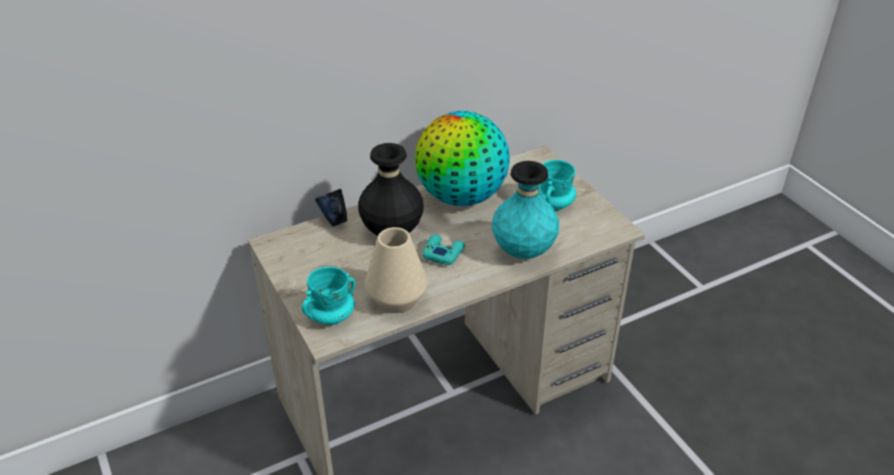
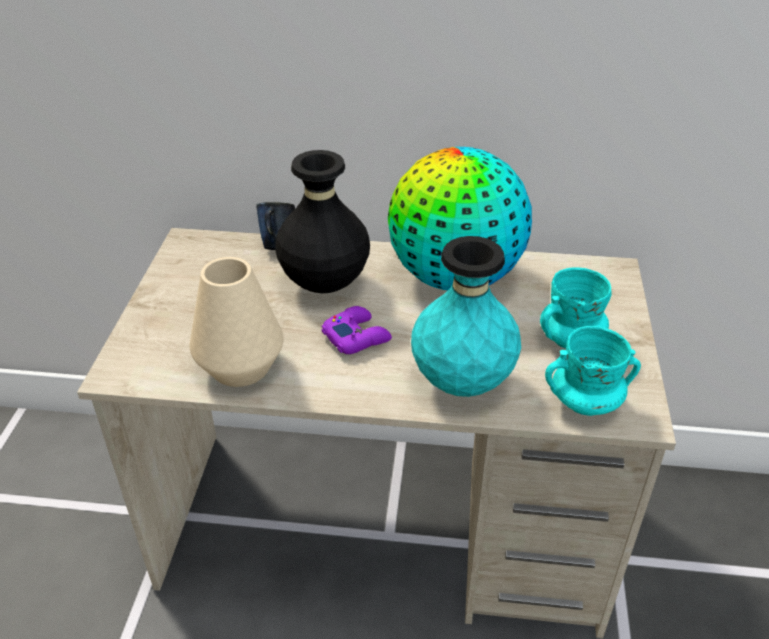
camera: 35 degrees right, 0 degrees up
turquoise mug [302,267,355,325] -> turquoise mug moved to [545,326,641,416]
turquoise game controller [422,235,465,265] -> purple game controller [321,306,392,354]

